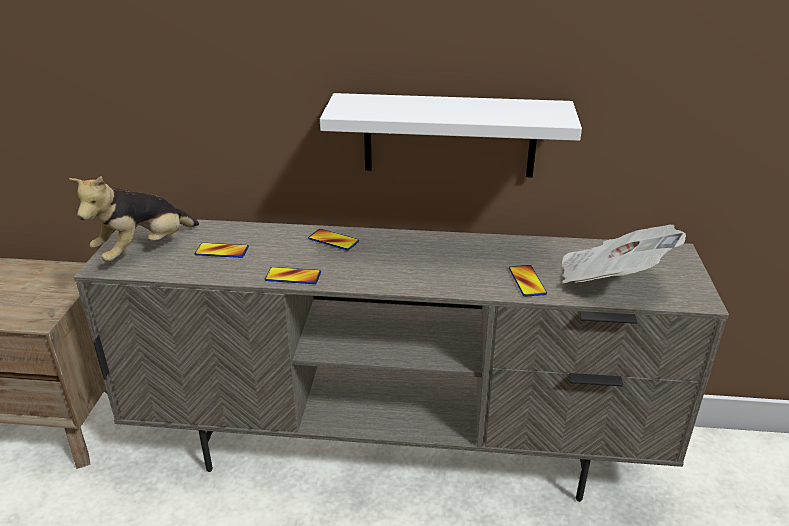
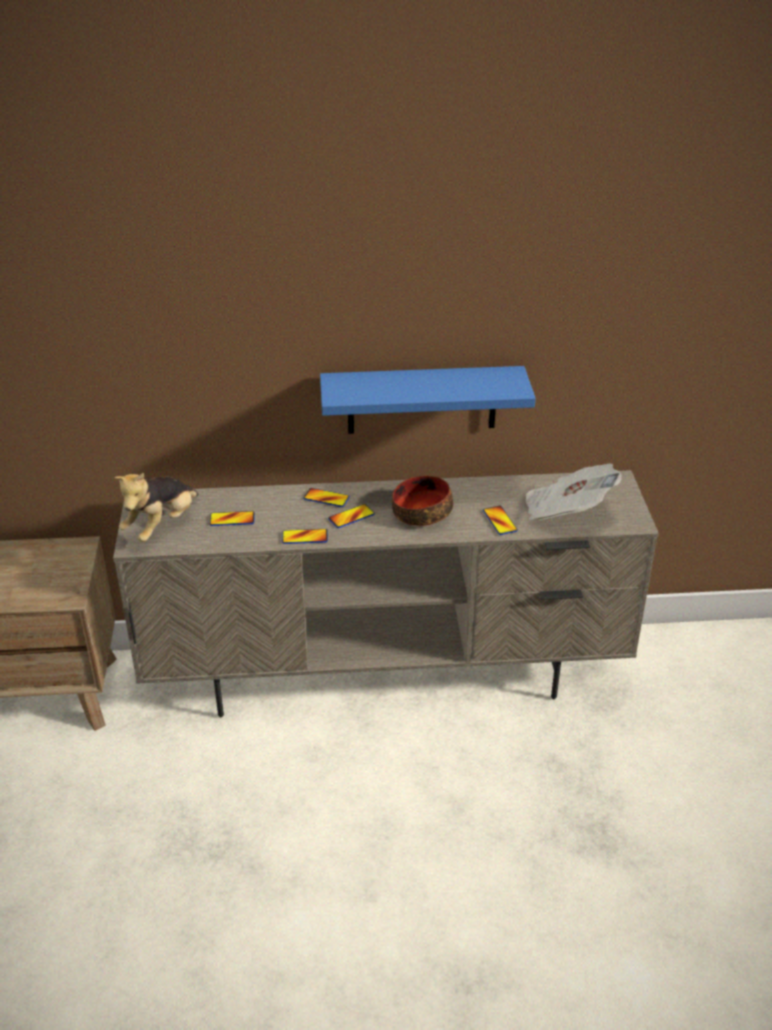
camera: 10 degrees left, 5 degrees up
white shelf [320,93,582,178] -> blue shelf [320,366,536,434]
none -> phone [328,504,375,528]
none -> bowl [392,475,453,526]

